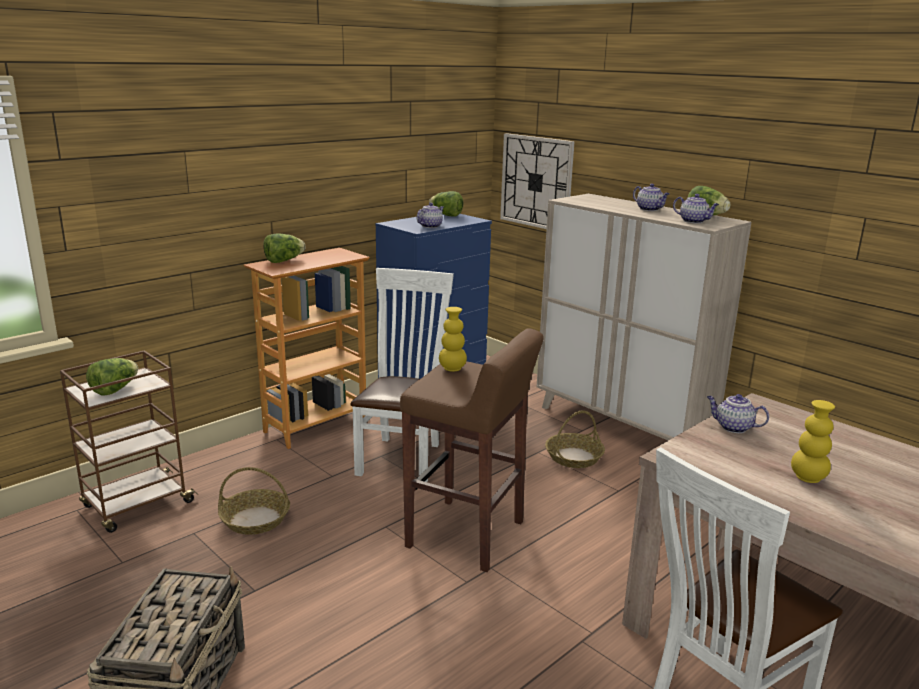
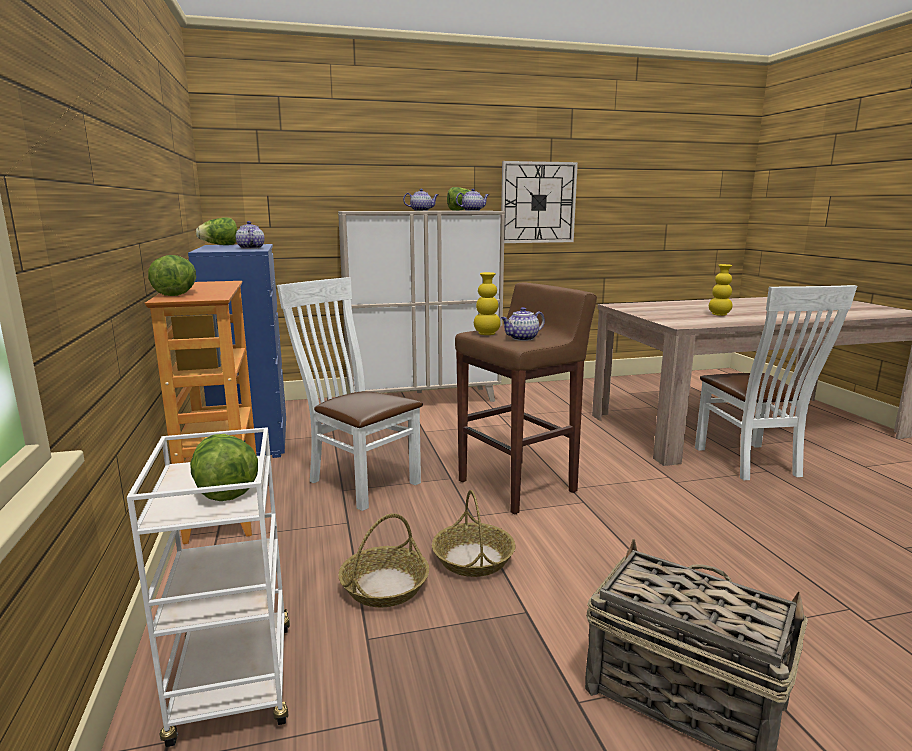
camera: 60 degrees left, 5 degrees down
brown cart [60,350,198,533] -> white cart [127,427,290,747]
wall clock [500,133,575,229] -> wall clock moved to [501,161,578,243]
basket [545,410,605,468] -> basket moved to [432,490,515,577]
teapot [707,394,769,433] -> teapot moved to [501,307,545,341]

